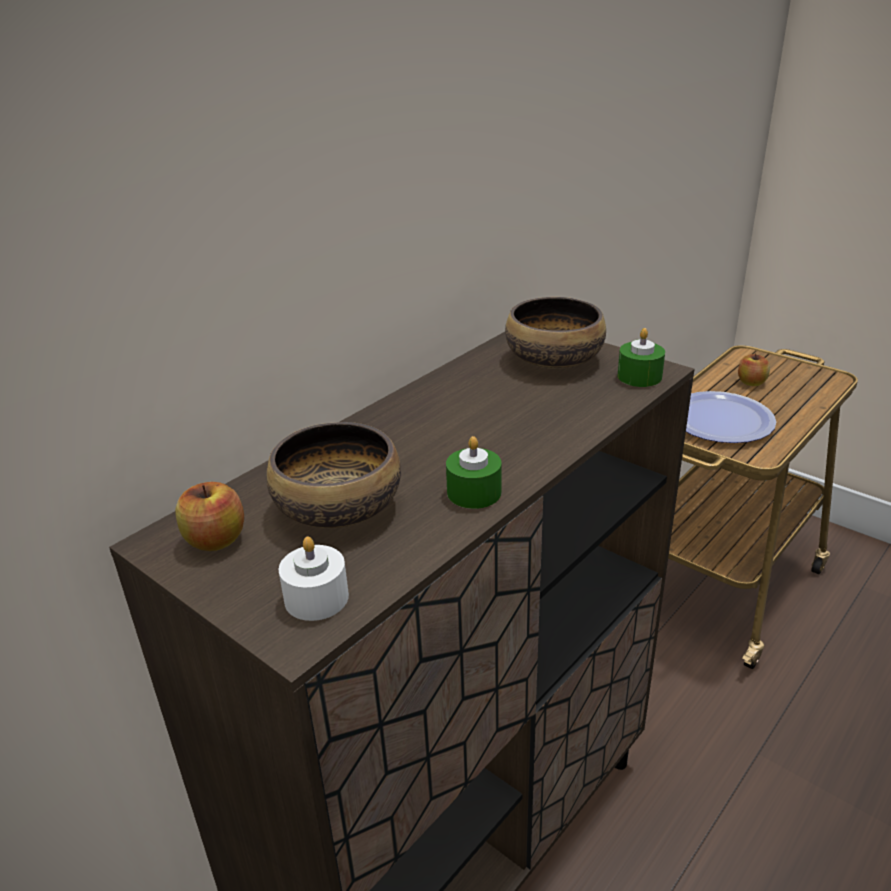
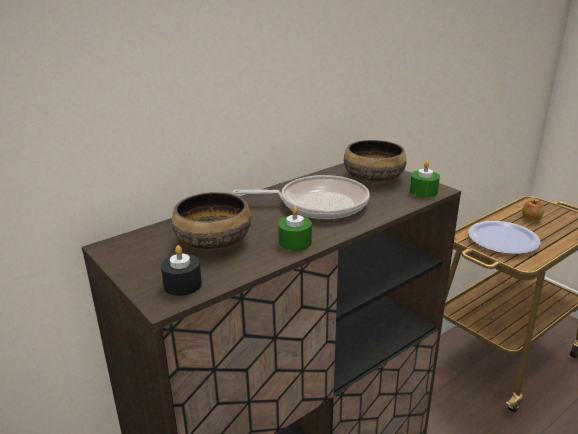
camera: 10 degrees right, 5 degrees down
apple [175,482,244,551] -> none
white candle [279,536,349,621] -> black candle [161,245,202,296]
none -> frying pan [232,175,370,219]

